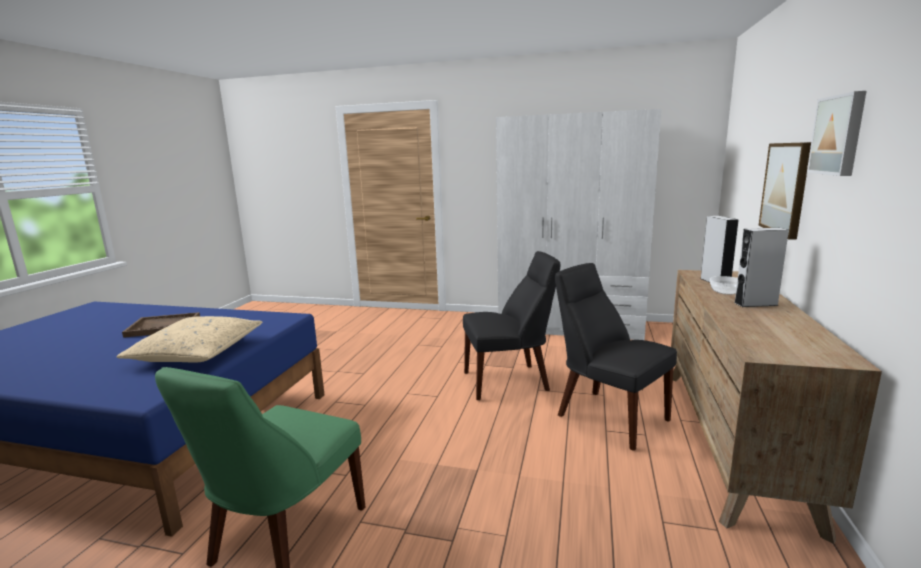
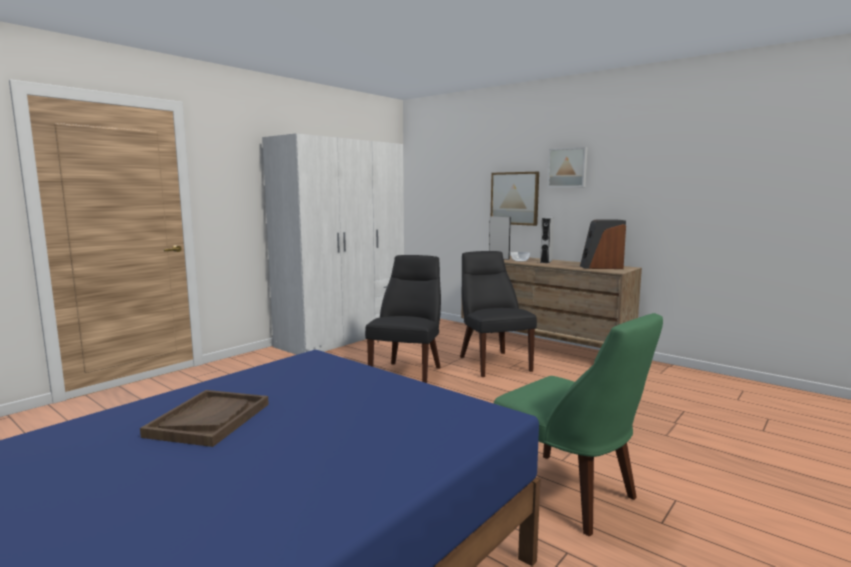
camera: 65 degrees left, 5 degrees down
beige pillow [116,316,263,362] -> none
black chair [555,263,677,451] -> black chair turned 90 degrees clockwise [460,251,537,377]
none -> speaker [580,220,626,269]

